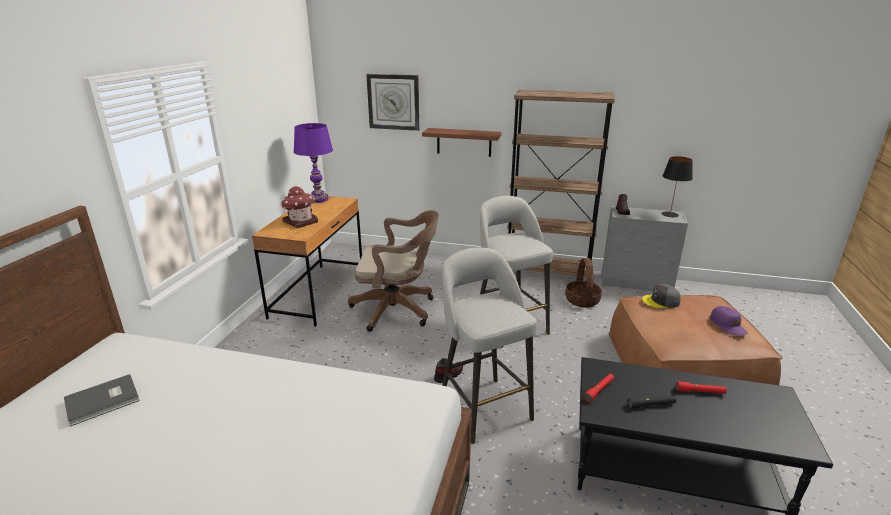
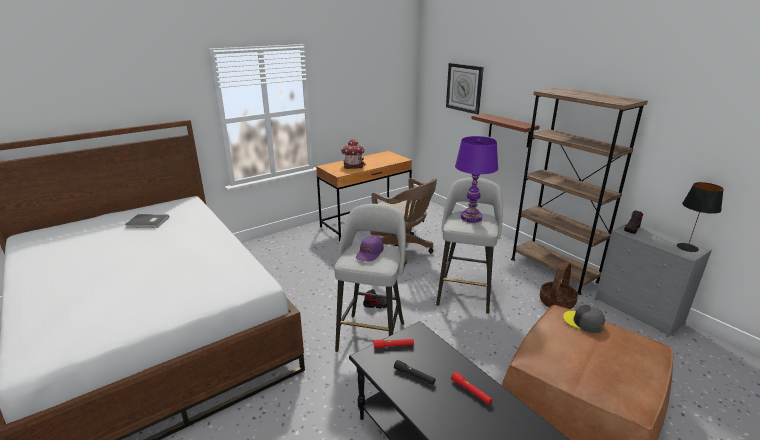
camera: 40 degrees right, 0 degrees up
purple table lamp [294,123,333,203] -> purple table lamp moved to [455,136,498,223]
purple cap [710,306,748,335] -> purple cap moved to [356,235,384,261]

